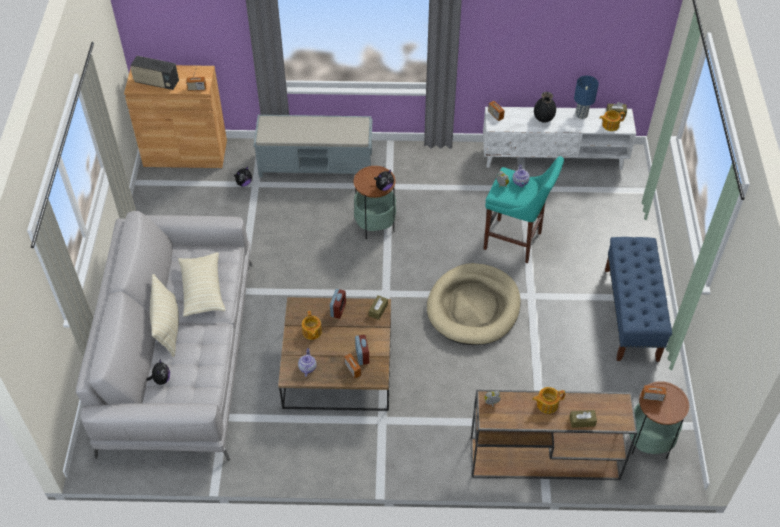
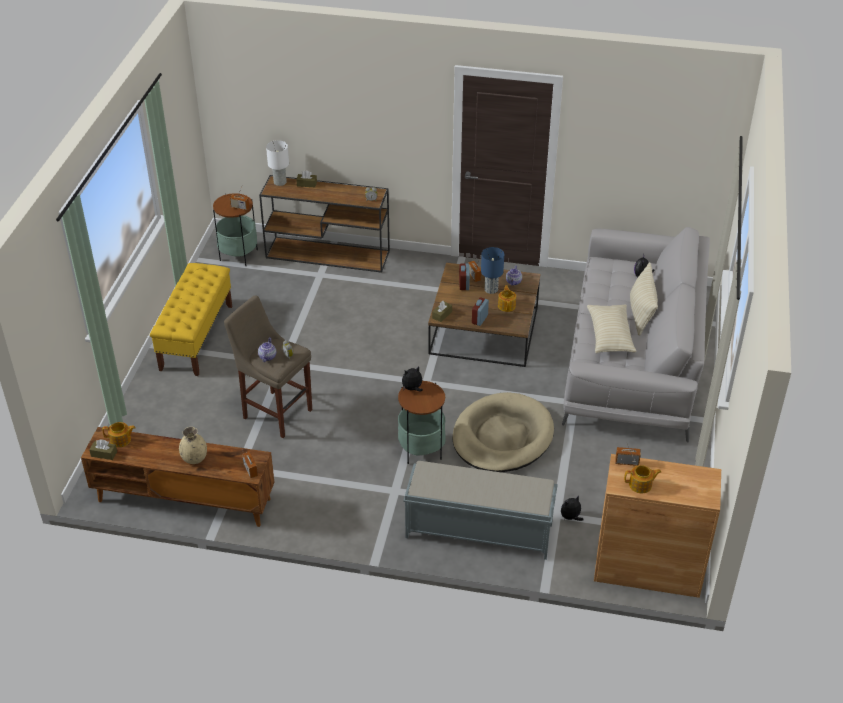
camera: 170 degrees left, 10 degrees down
radio [131,56,179,90] -> none
beige dog bed [427,263,521,345] -> beige dog bed moved to [452,392,554,472]
white tv stand [483,107,636,170] -> brown tv stand [81,427,274,527]
turquoise stool [484,156,564,263] -> beige stool [224,295,312,438]
teapot [532,387,565,414] -> teapot moved to [624,465,661,493]
black vase [534,92,556,123] -> beige vase [179,427,207,464]
blue table lamp [574,76,599,119] -> blue table lamp moved to [481,247,504,294]
blue bench [605,237,672,362] -> yellow bench [150,263,232,376]
none -> white table lamp [266,140,289,186]

